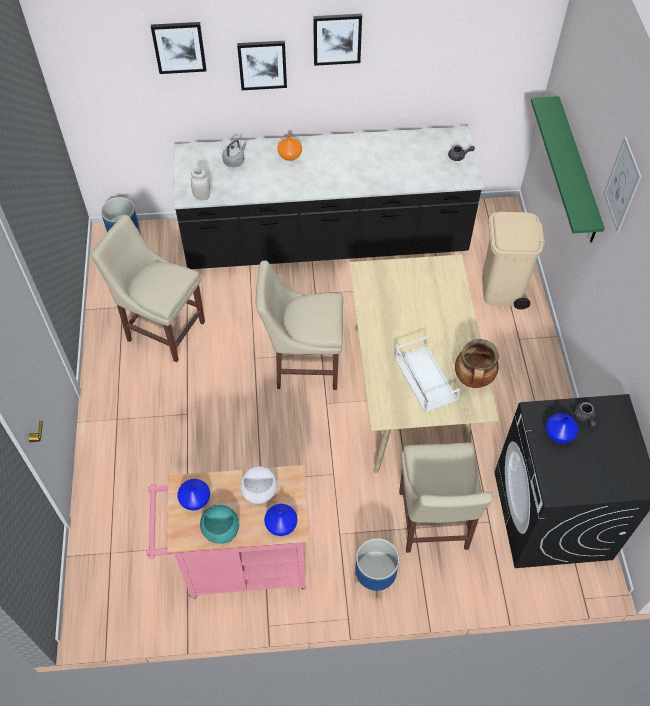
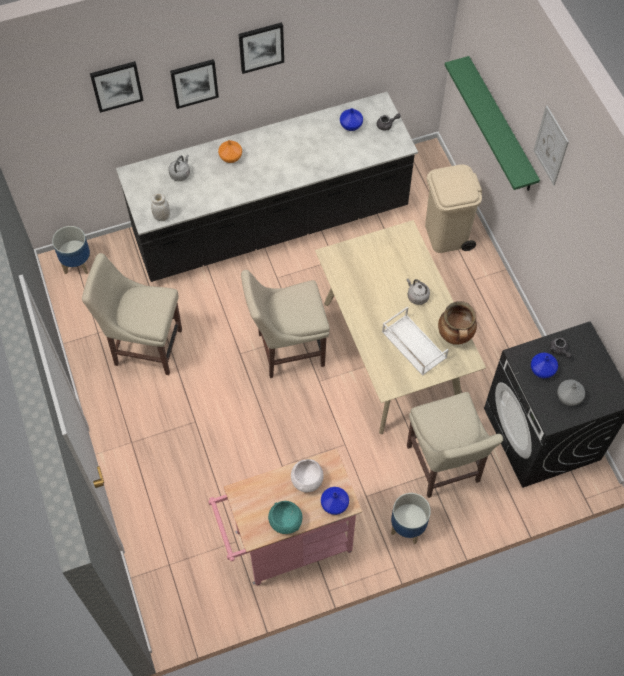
camera: 15 degrees left, 5 degrees up
blue vase [177,479,210,510] -> blue vase moved to [340,108,363,131]
none -> grey kettle [406,278,430,305]
none -> grey vase [557,380,585,406]

